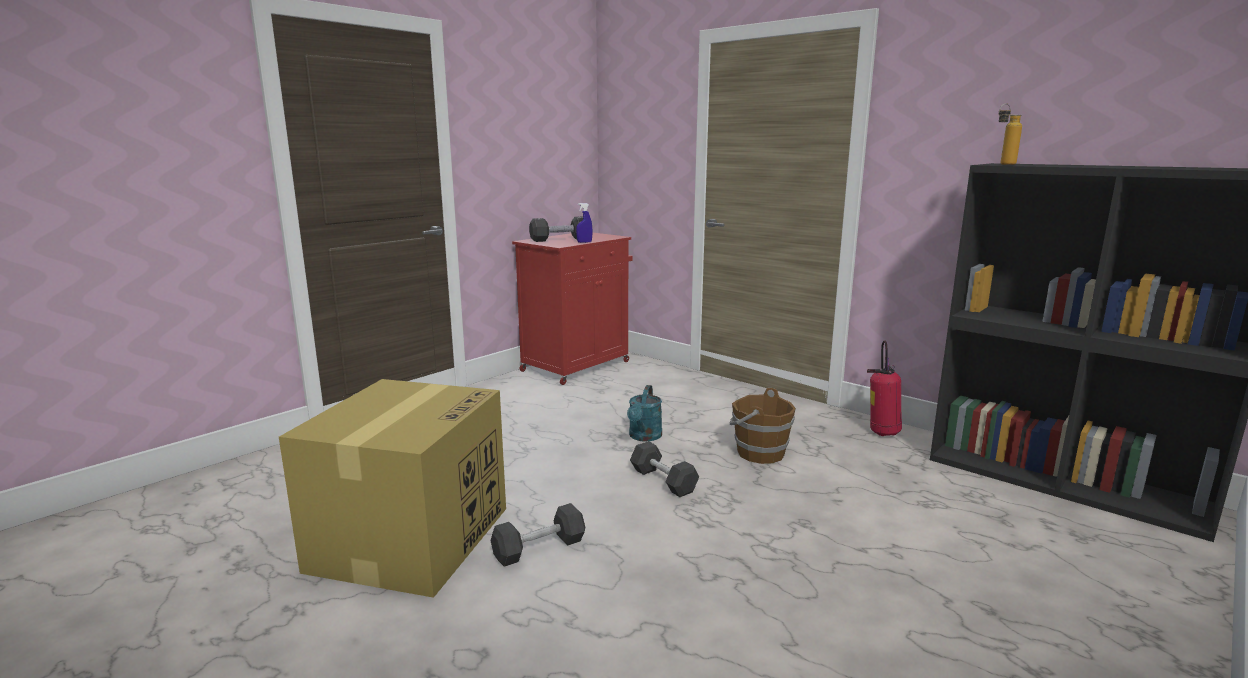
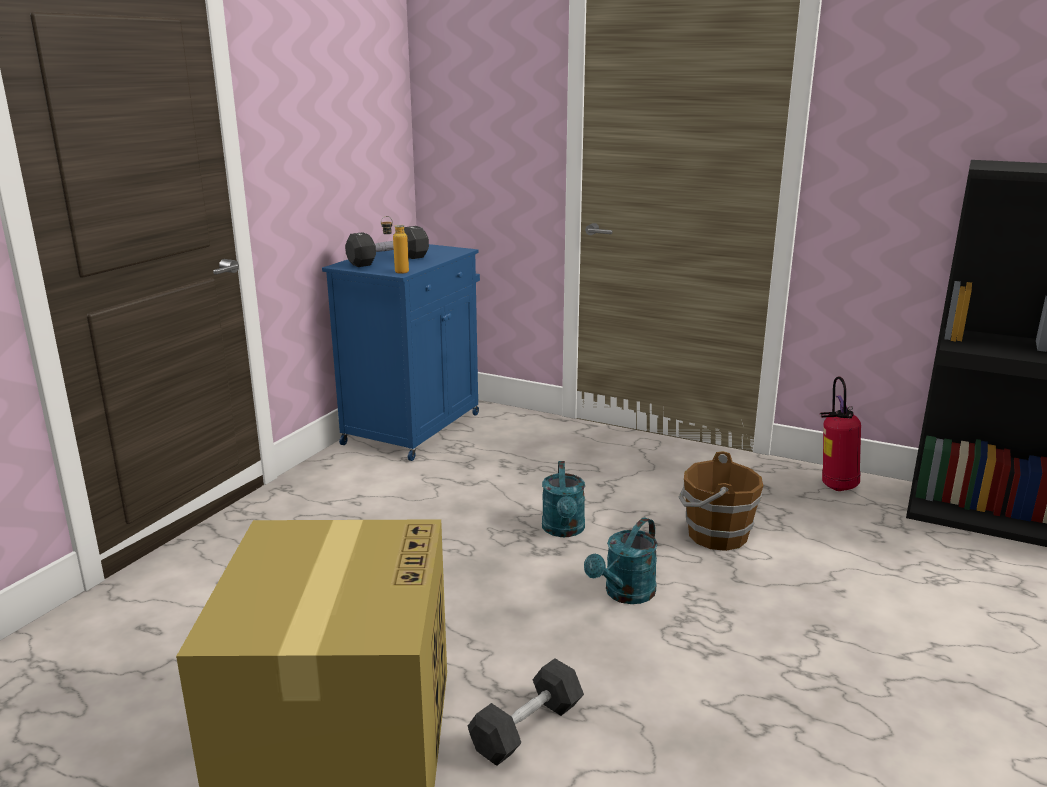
camera: 15 degrees left, 5 degrees up
red cabinet [512,232,633,385] -> blue cabinet [322,244,480,461]
blue spray bottle [576,203,592,243] -> none
black dumbbell [630,441,699,497] -> turquoise watering can [584,517,658,604]
bottle [998,103,1022,165] -> bottle moved to [381,216,409,274]

